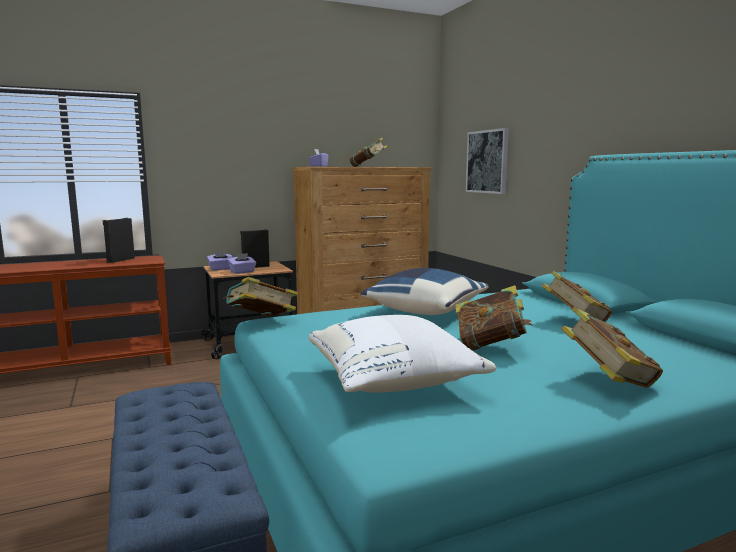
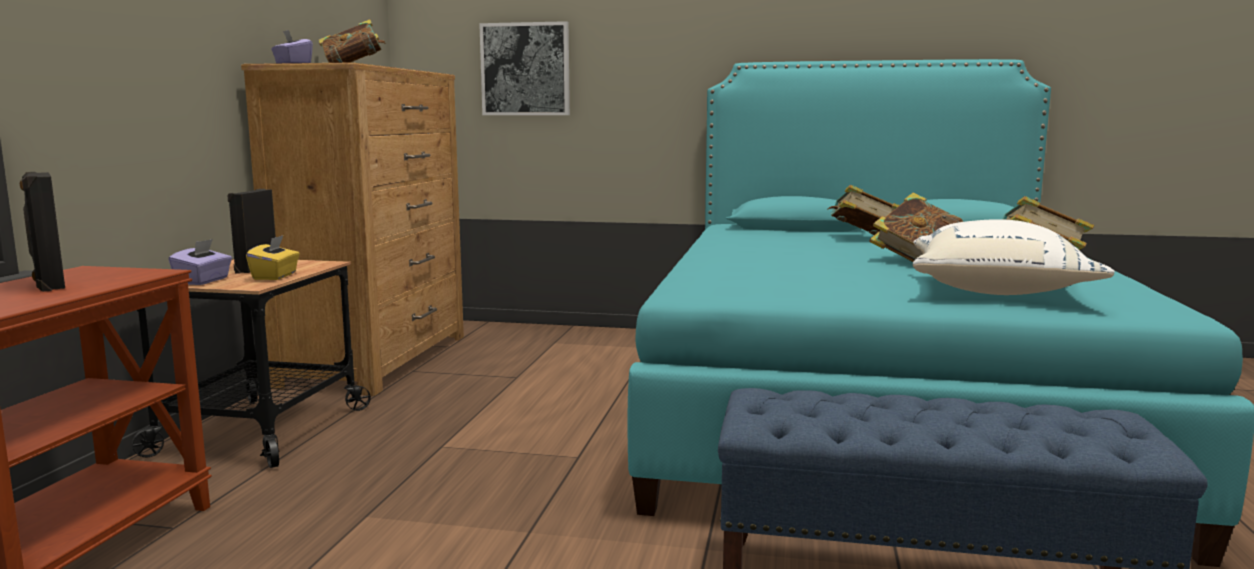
camera: 55 degrees left, 0 degrees up
book [223,277,298,316] -> none
purple tissue box [228,253,256,274] -> yellow tissue box [246,235,300,280]
blue pillow [360,268,489,315] -> none

